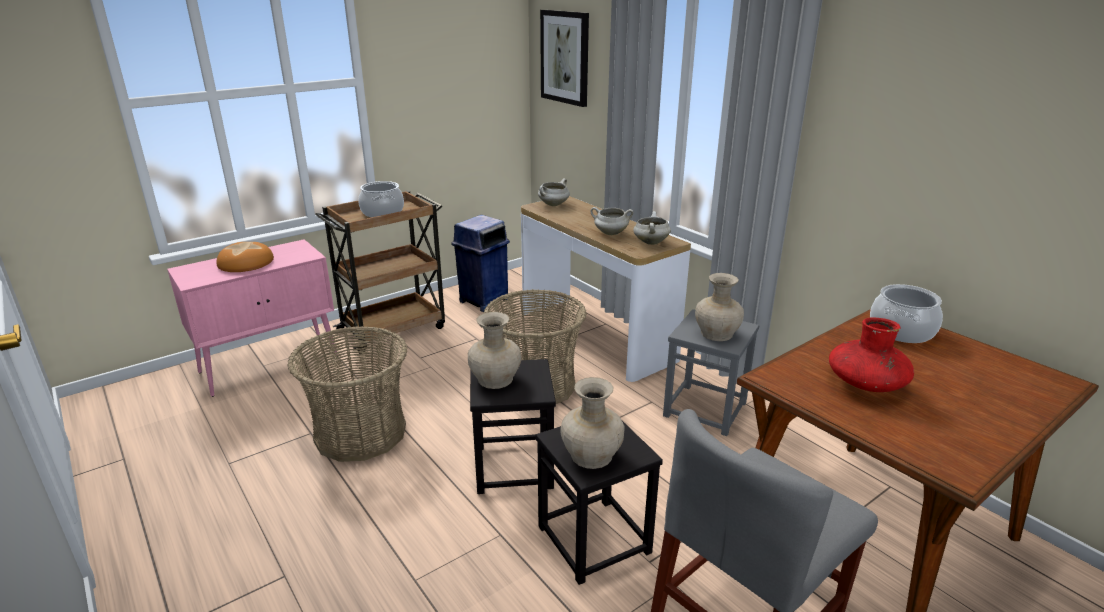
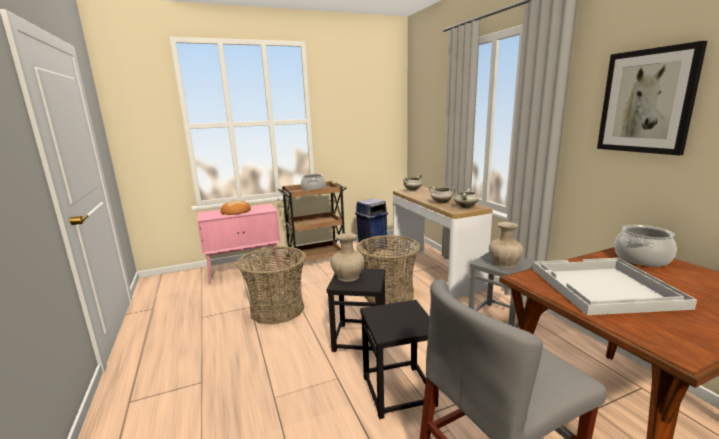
camera: 15 degrees right, 10 degrees down
picture [540,10,589,107] -> picture moved to [597,41,707,156]
beige vase [560,377,624,469] -> none
red vase [829,317,914,392] -> white tray [533,258,697,315]

